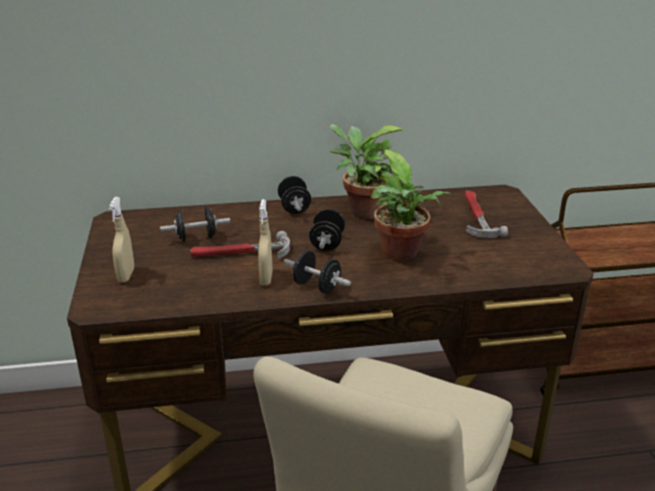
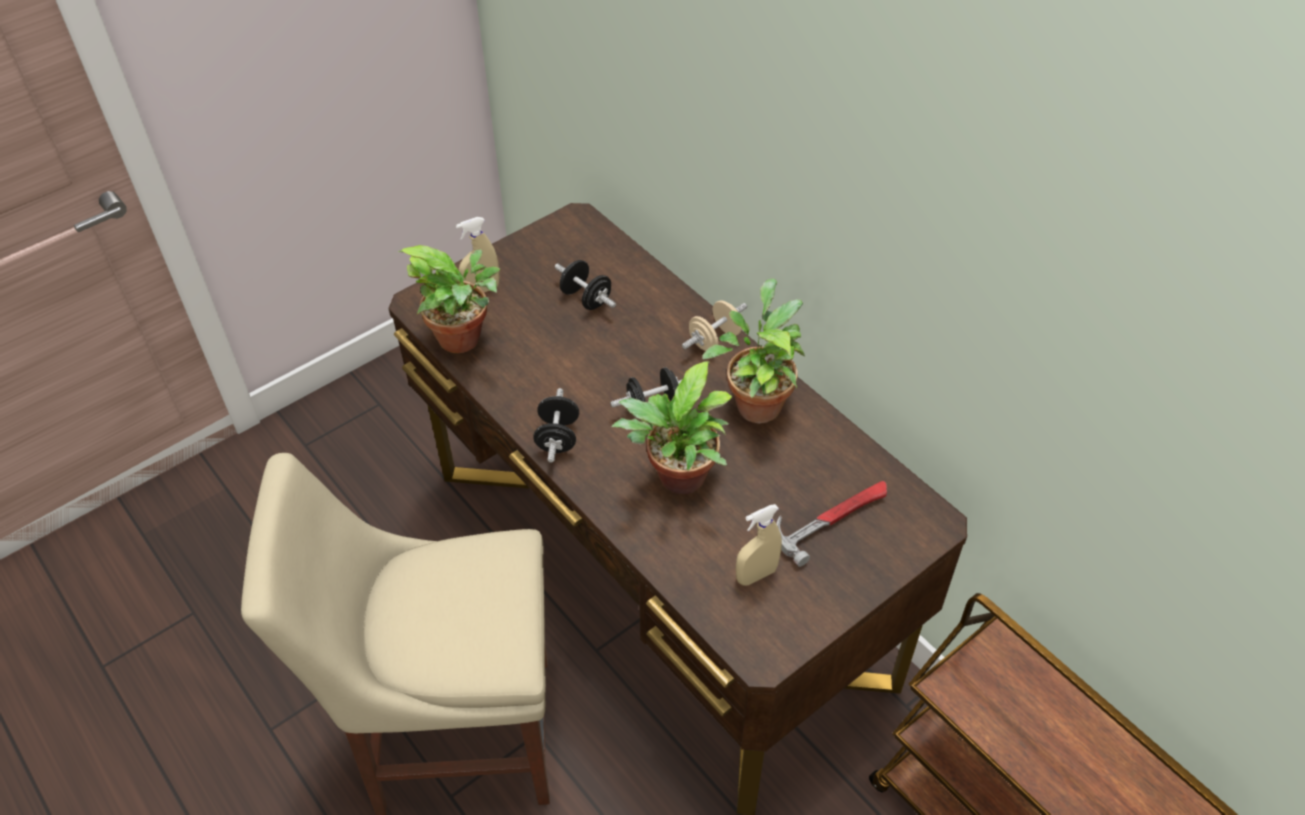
camera: 60 degrees right, 20 degrees up
hammer [190,231,290,259] -> none
beige spray bottle [258,199,272,286] -> beige spray bottle moved to [736,504,782,586]
black dumbbell [278,176,311,214] -> beige dumbbell [682,300,747,351]
none -> potted plant [398,245,500,353]

